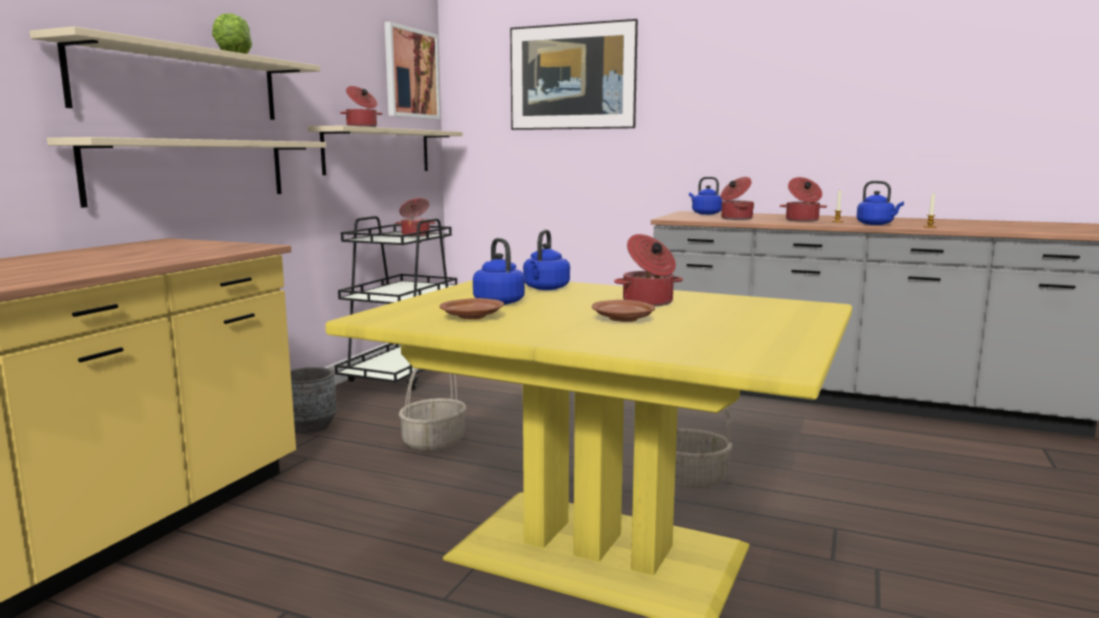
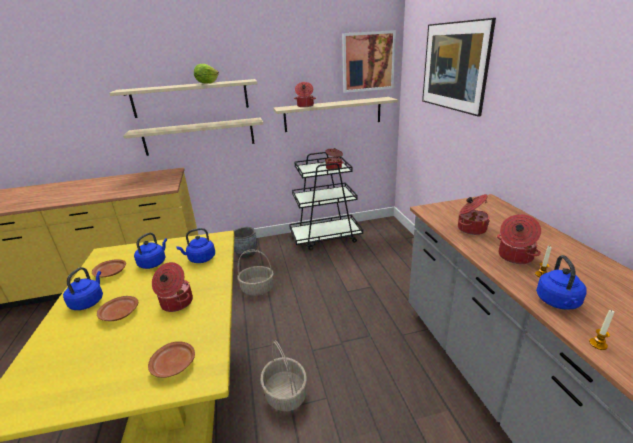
camera: 55 degrees right, 15 degrees up
blue kettle [689,177,723,215] -> blue kettle moved to [63,267,103,310]
none -> brown plate [148,341,195,378]

